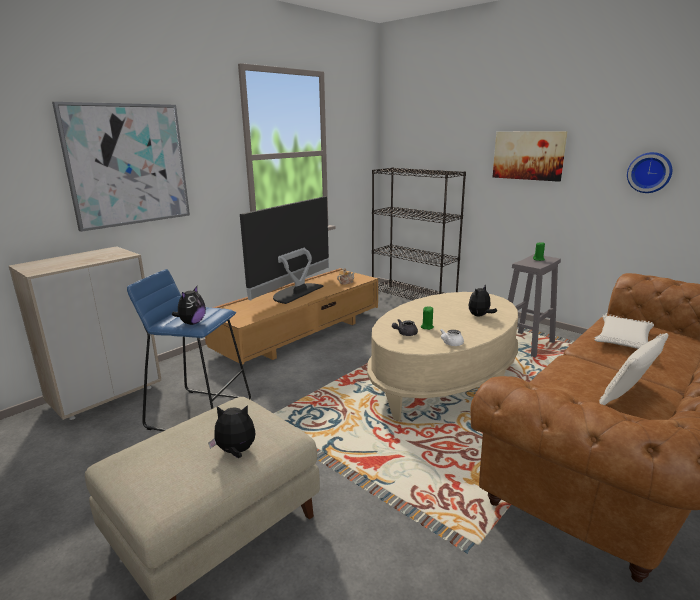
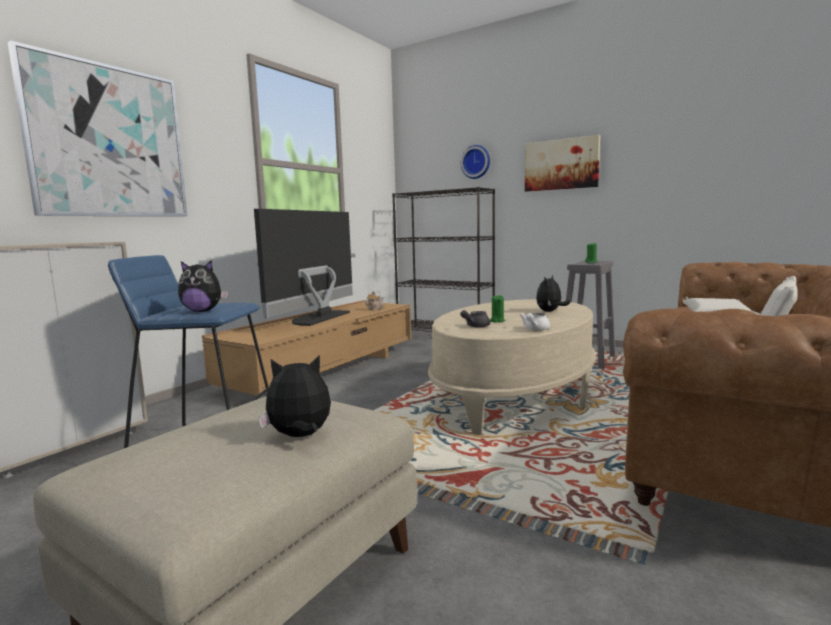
camera: 10 degrees left, 10 degrees down
plush toy [172,286,206,325] -> plush toy turned 75 degrees clockwise [178,261,228,312]
wall clock [627,152,672,193] -> wall clock moved to [461,145,490,179]

